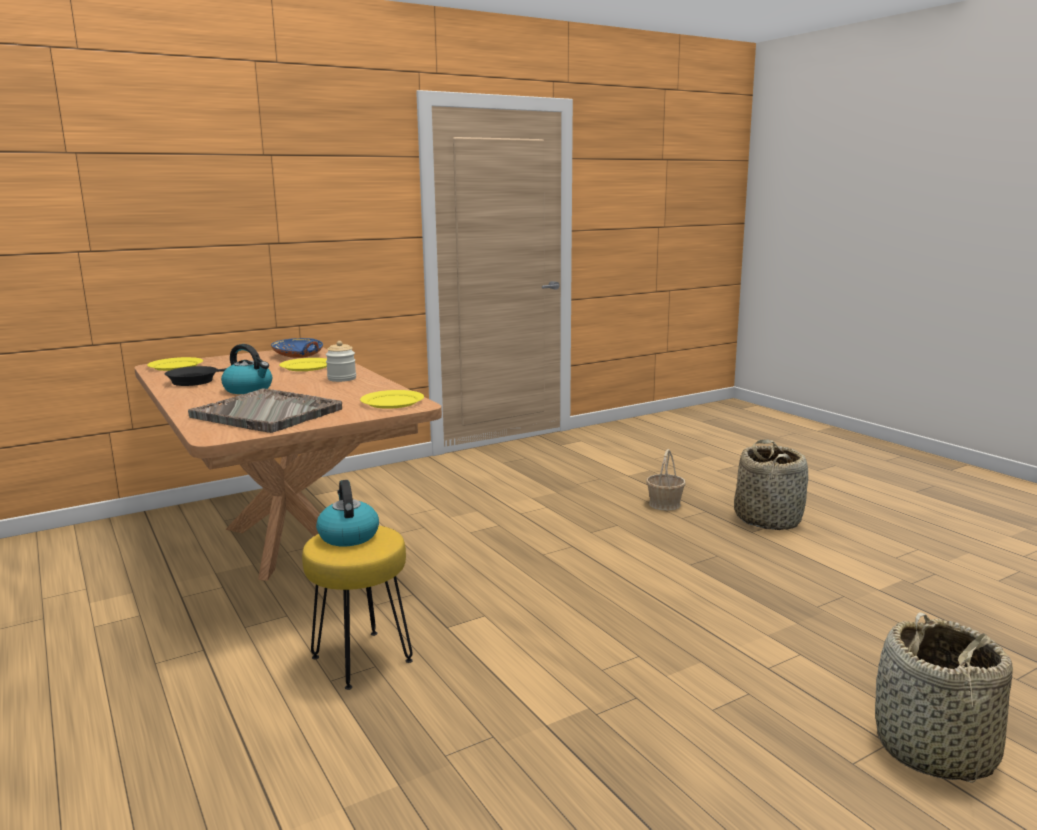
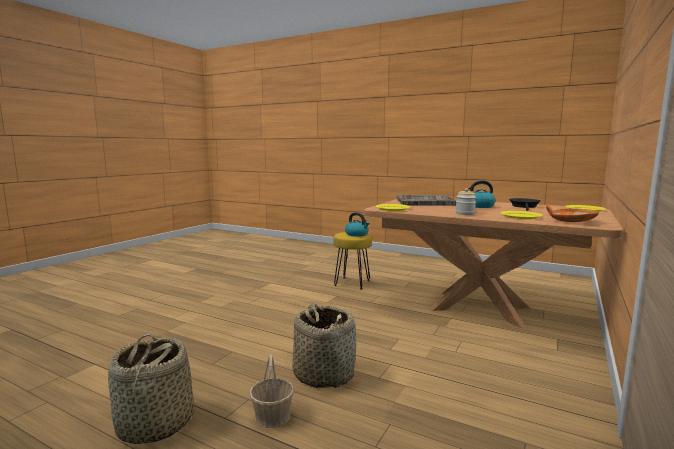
camera: 150 degrees right, 5 degrees down
blue bowl [271,338,323,358] -> orange bowl [546,205,599,222]
basket [875,612,1013,783] -> basket moved to [293,303,356,388]

